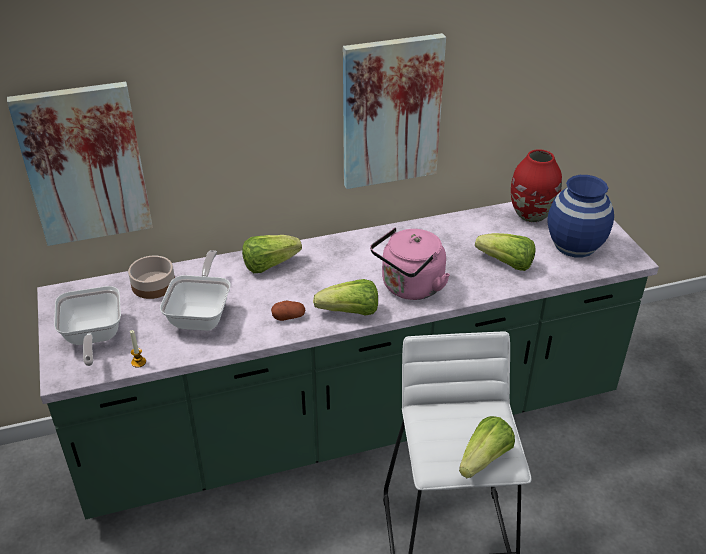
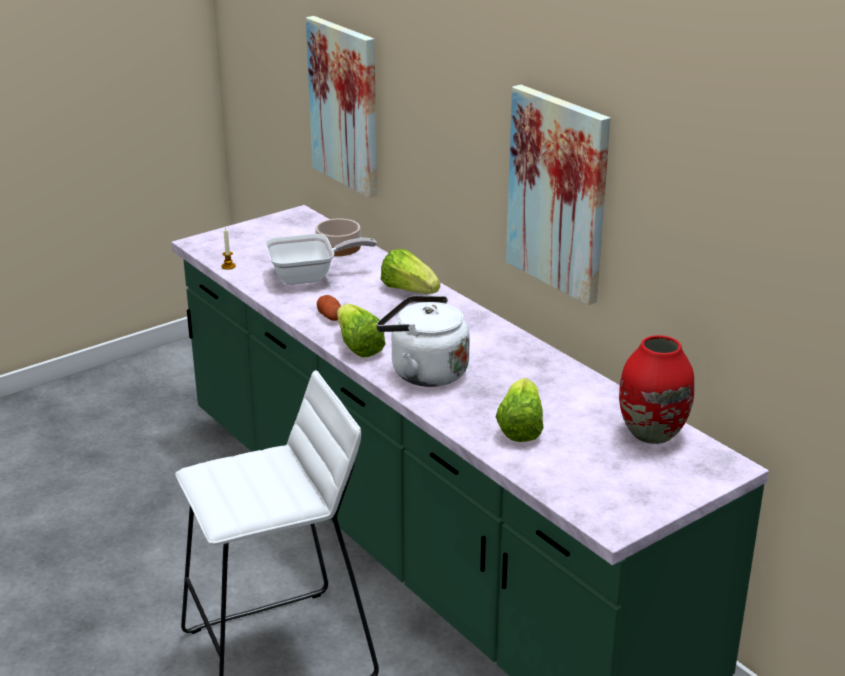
camera: 70 degrees right, 10 degrees down
frying pan [54,286,121,366] -> none
pink kettle [370,228,450,300] -> white kettle [376,296,470,387]
lettuce [459,416,515,478] -> none
blue vase [548,175,614,257] -> none

